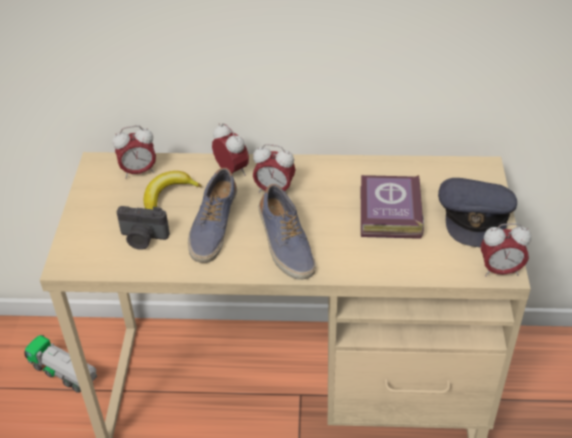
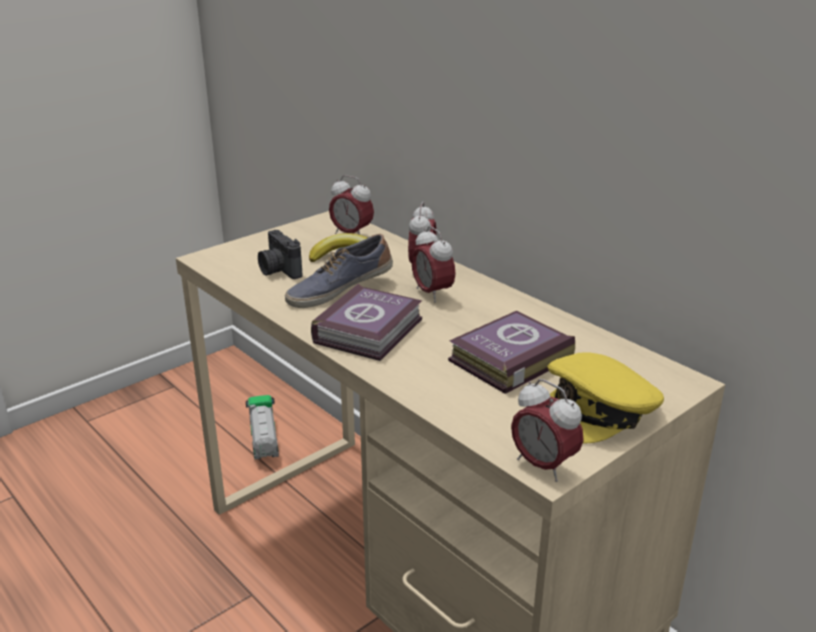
camera: 45 degrees right, 15 degrees down
shoe [258,184,316,280] -> book [311,283,422,361]
grey cap [438,178,517,247] -> yellow cap [547,352,664,444]

